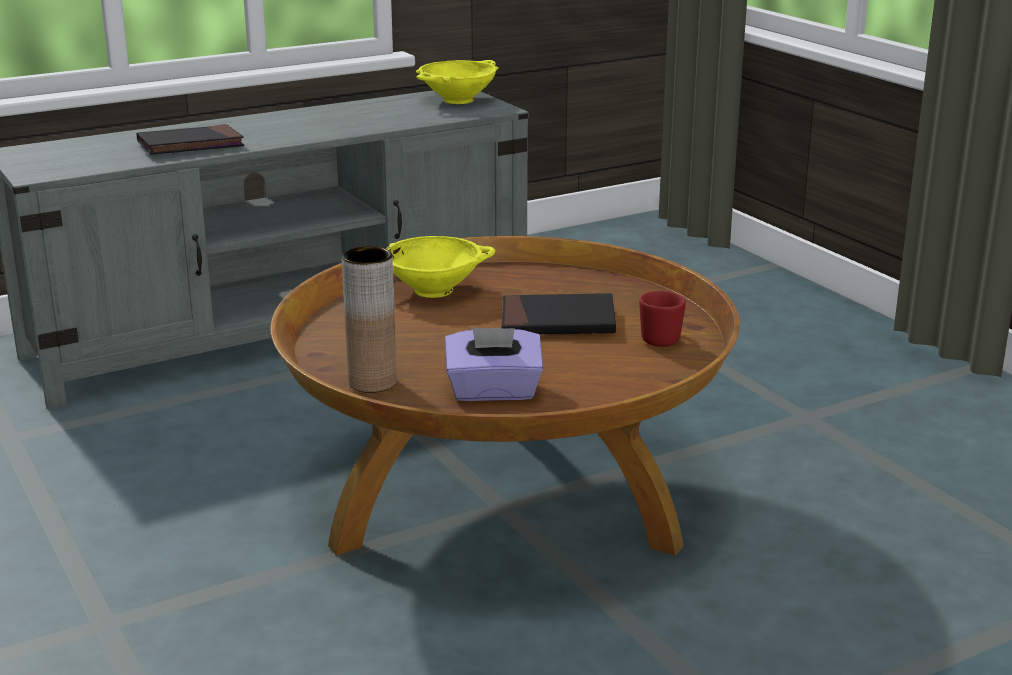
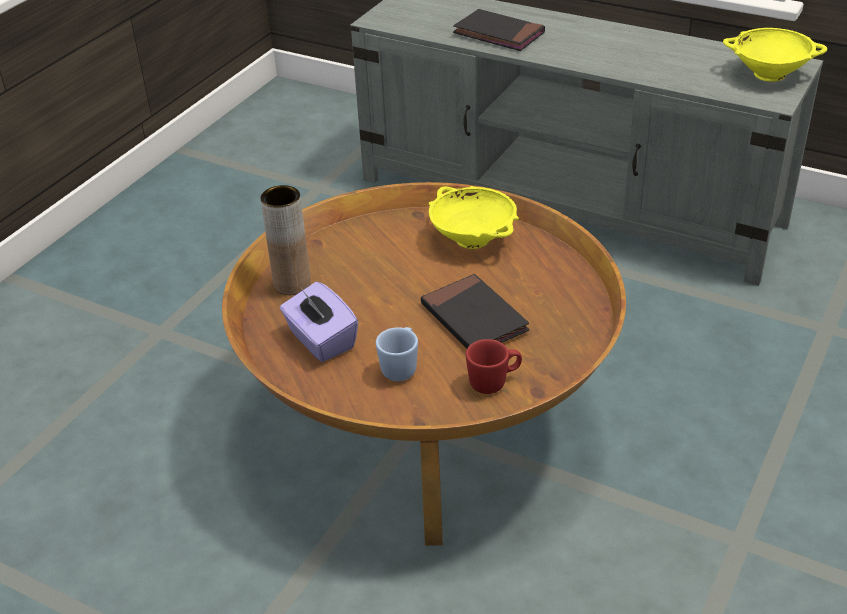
camera: 60 degrees right, 15 degrees up
none -> blue mug [376,327,418,381]

